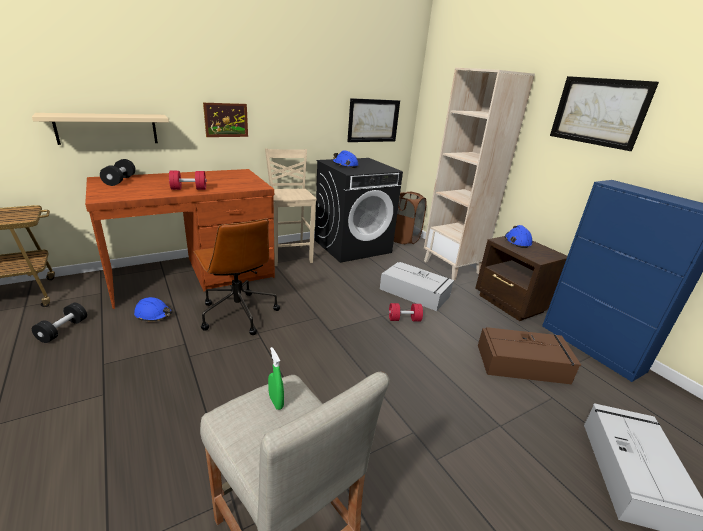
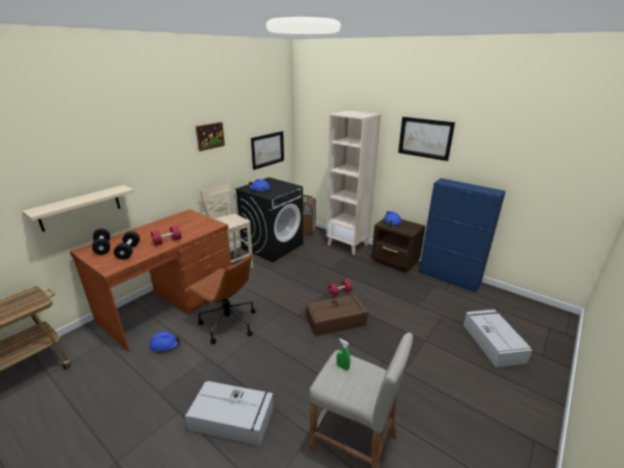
camera: 20 degrees left, 0 degrees up
black dumbbell [32,303,87,343] -> black dumbbell moved to [114,231,140,260]
picture [203,103,248,137] -> picture moved to [196,122,225,151]
grey storage box [380,262,454,311] -> grey storage box moved to [185,381,273,446]
brown storage box [478,327,581,384] -> brown storage box moved to [306,294,368,336]

